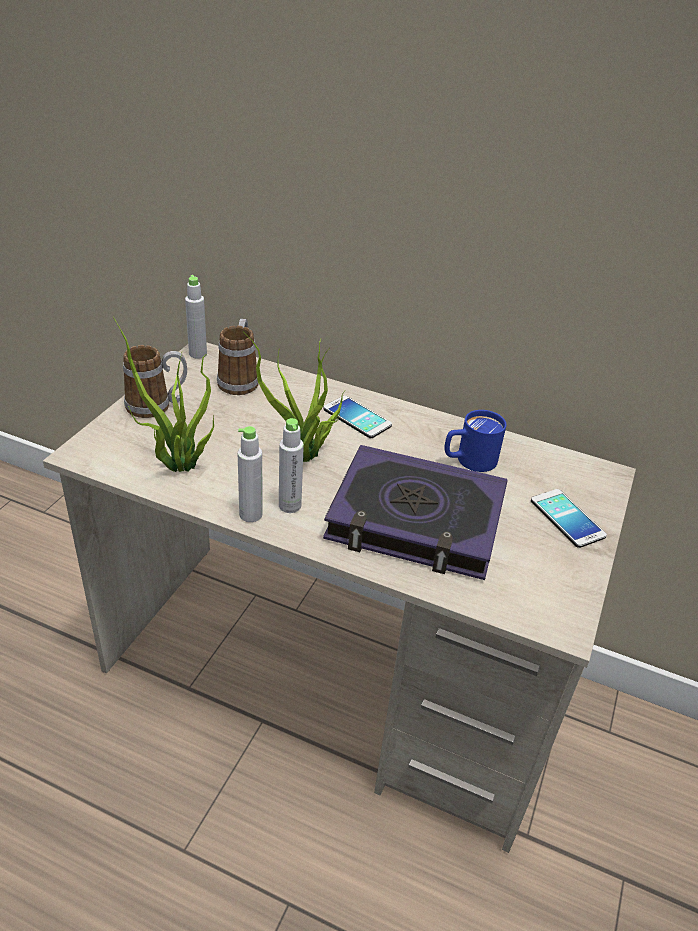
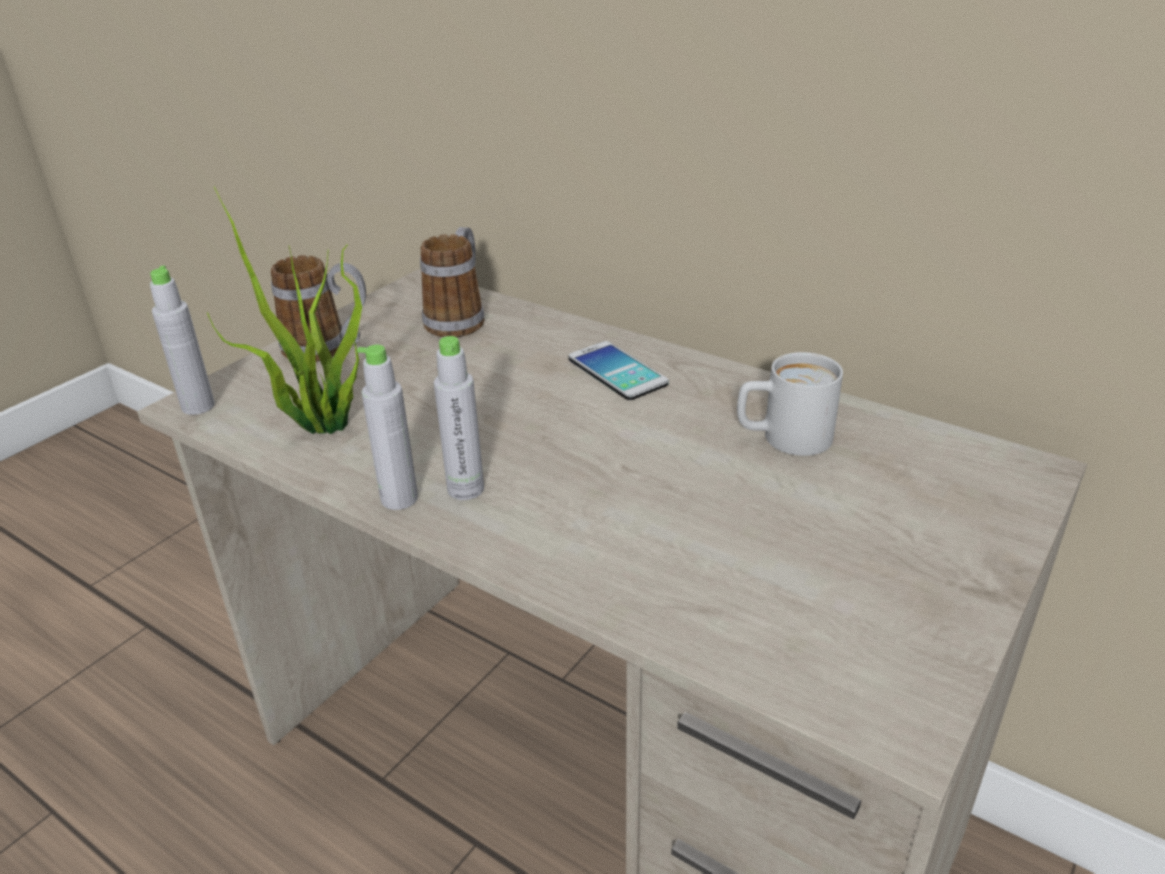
camera: 15 degrees right, 5 degrees down
grey bottle [185,275,207,359] -> grey bottle moved to [150,266,215,415]
potted plant [243,331,345,462] -> none
book [323,445,508,580] -> none
blue mug [444,410,506,472] -> white mug [737,352,843,456]
phone [531,489,607,548] -> none

